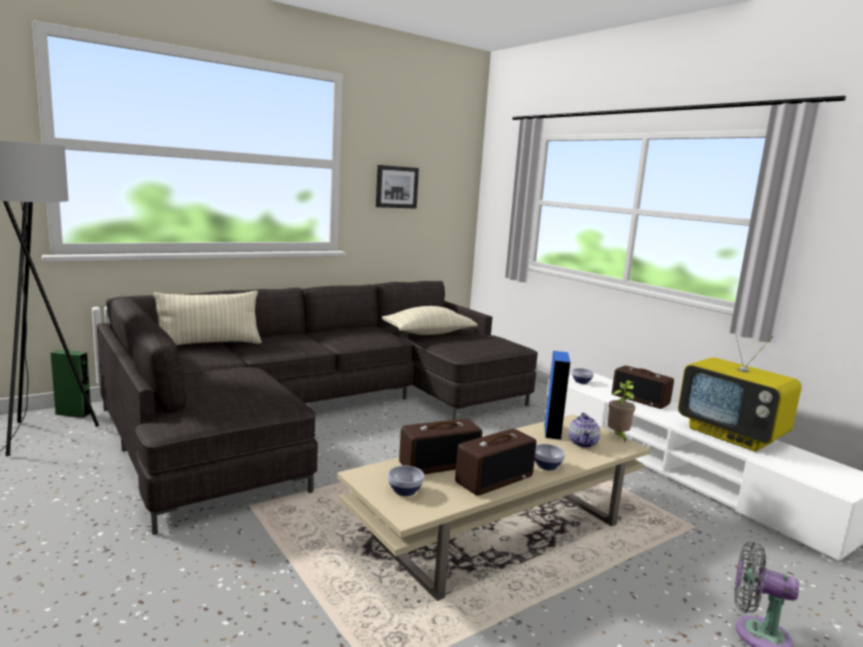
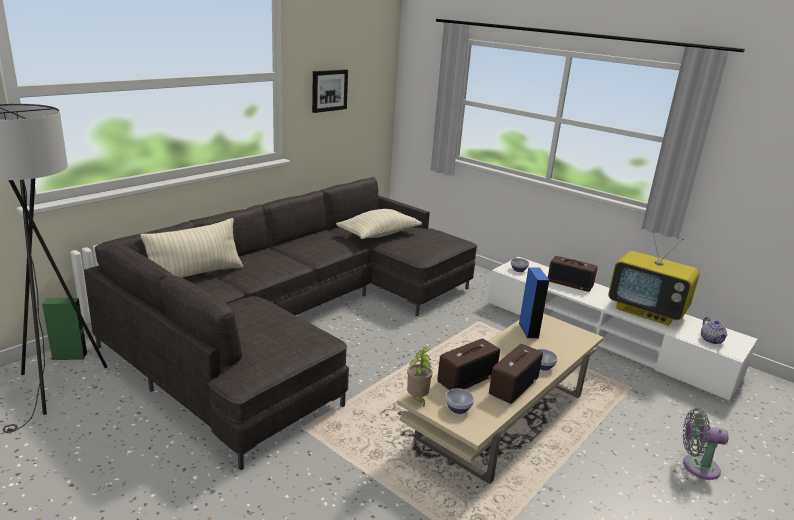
camera: 15 degrees left, 10 degrees up
teapot [568,413,600,448] -> teapot moved to [701,317,728,344]
potted plant [608,380,635,442] -> potted plant moved to [407,347,434,407]

